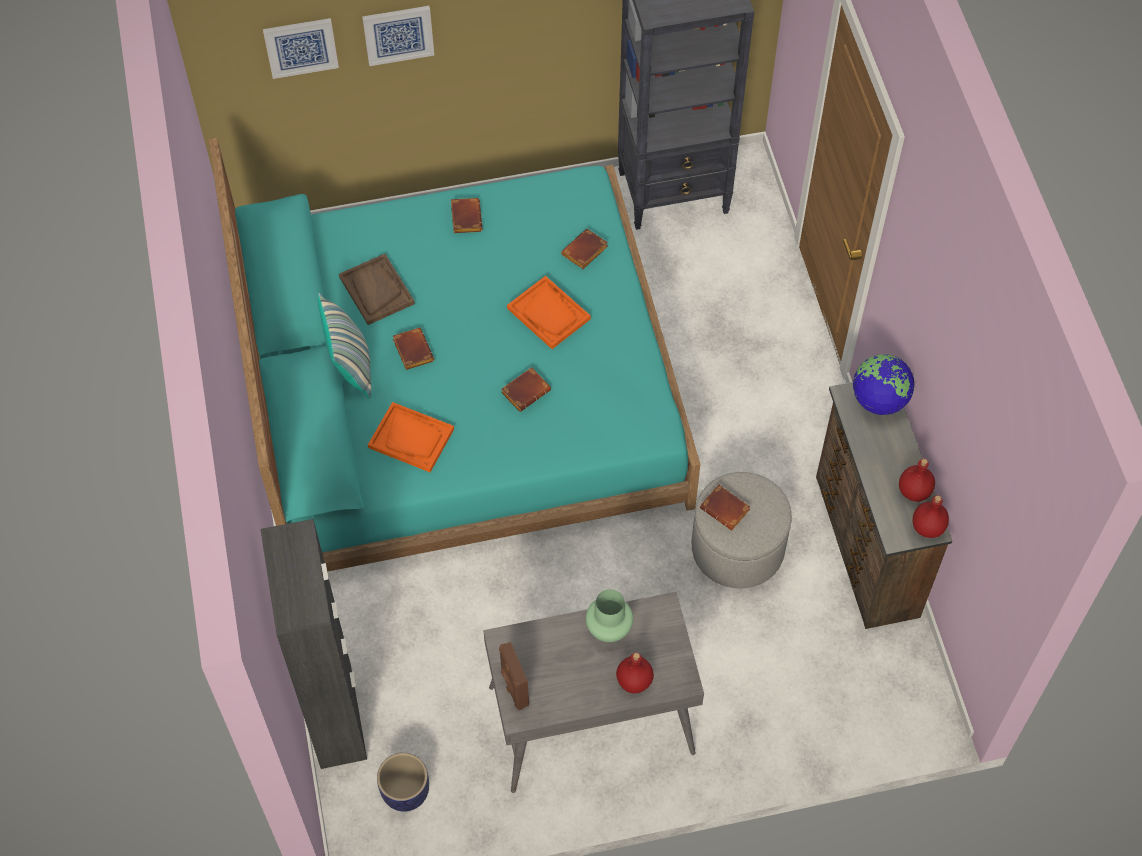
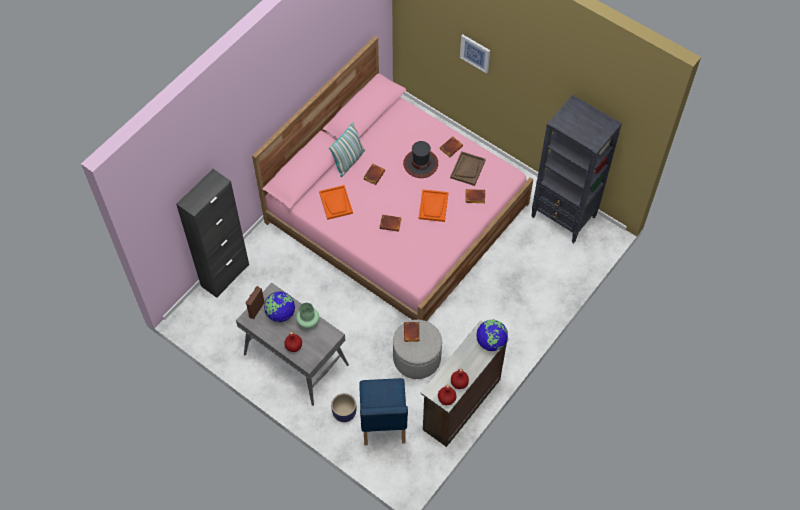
camera: 50 degrees right, 0 degrees up
turquoise bed [208,138,700,572] -> pink bed [252,36,533,321]
picture [263,18,339,79] -> none
brown tray [339,254,415,325] -> brown tray moved to [450,151,486,186]
planter [377,753,429,812] -> planter moved to [331,393,356,422]
none -> globe [264,292,295,322]
none -> blue chair [359,378,408,445]
none -> hat [403,141,438,178]

